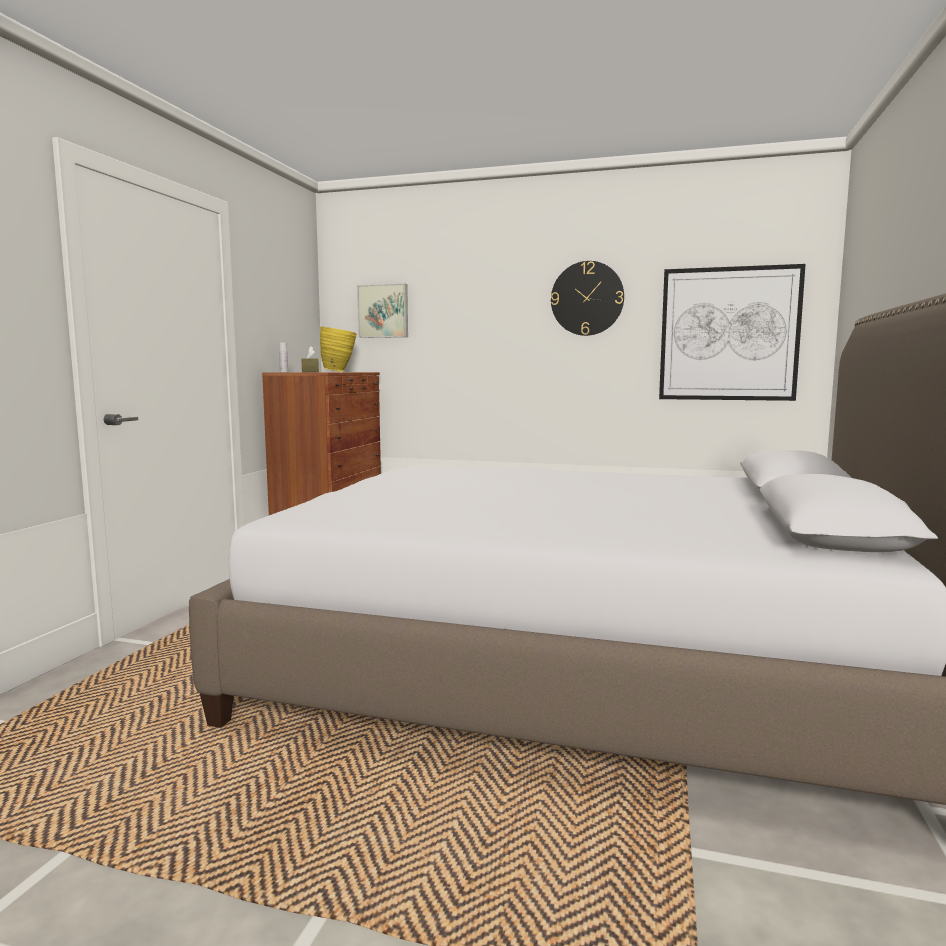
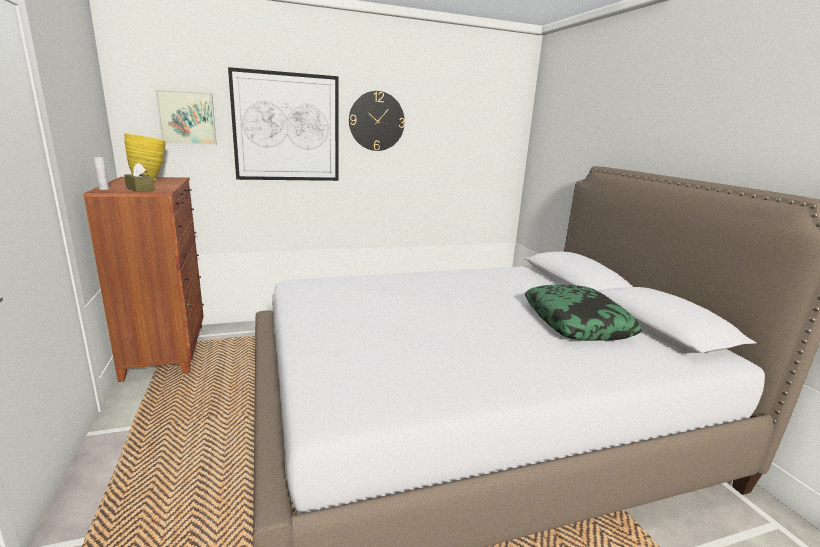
camera: 35 degrees left, 10 degrees up
picture [659,264,806,401] -> picture moved to [228,67,339,181]
none -> pillow [525,285,642,341]

